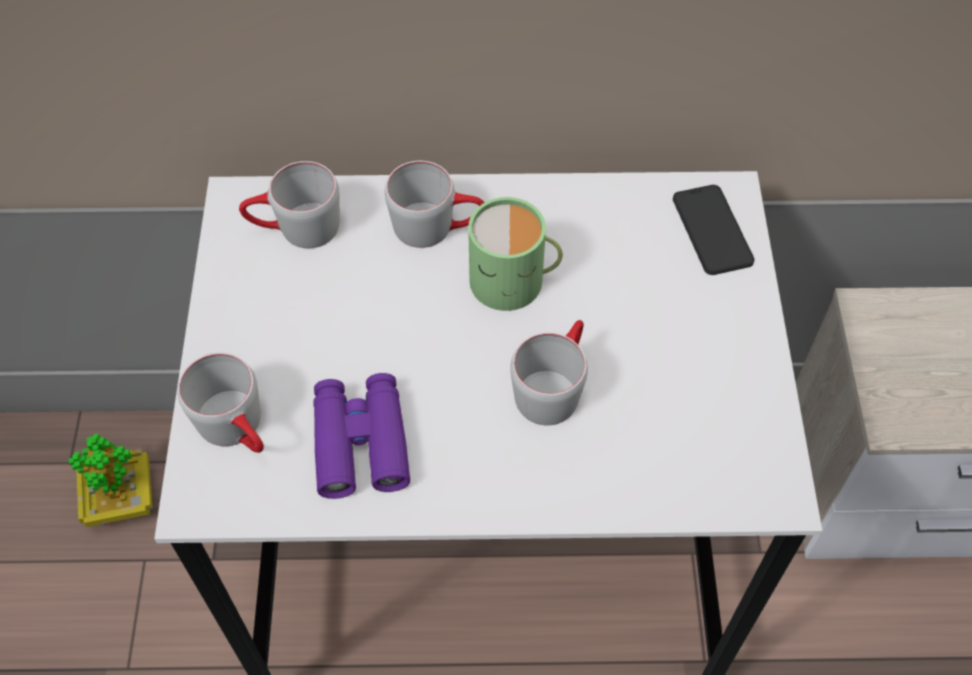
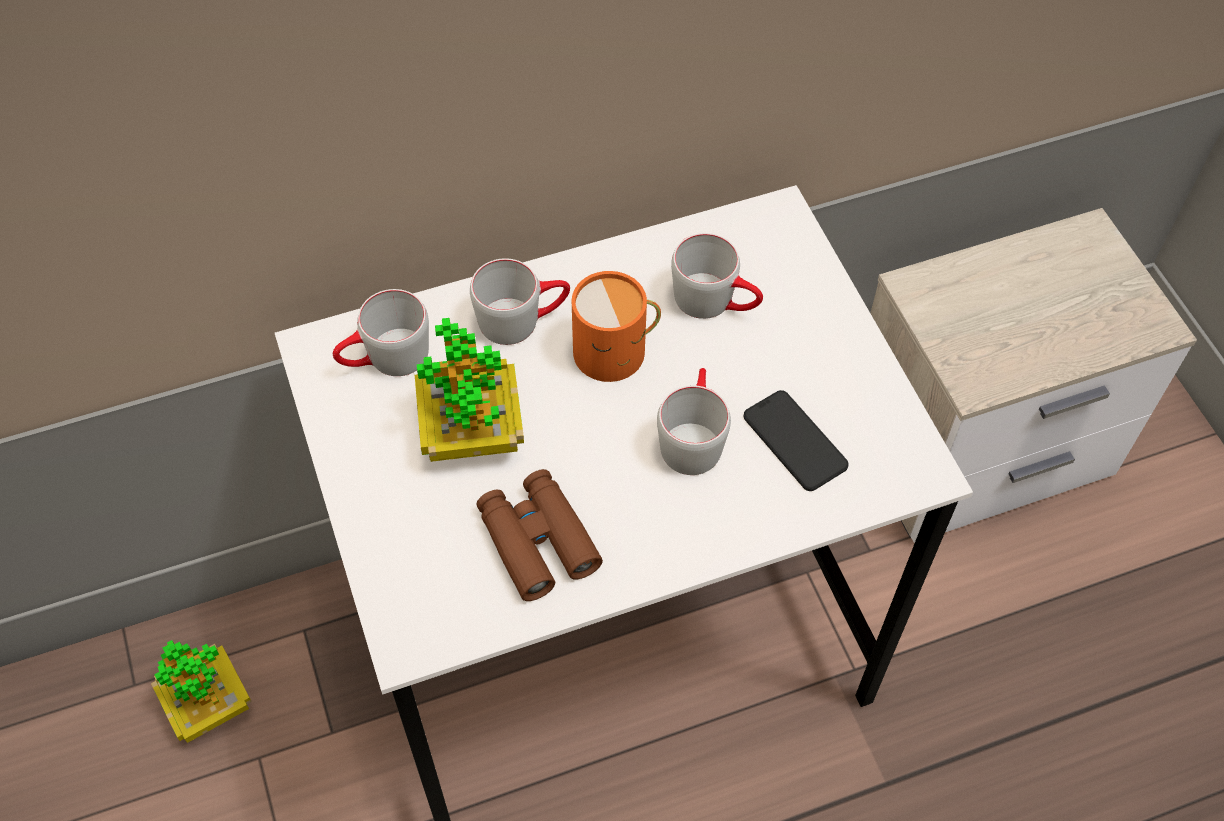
camera: 20 degrees left, 0 degrees up
grey mug [178,353,264,453] -> grey mug moved to [671,233,763,319]
purple binoculars [313,373,410,499] -> brown binoculars [476,469,603,601]
green mug [468,197,563,311] -> orange mug [572,271,661,382]
phone [673,185,754,275] -> phone moved to [744,390,849,491]
none -> potted plant [415,318,524,462]

